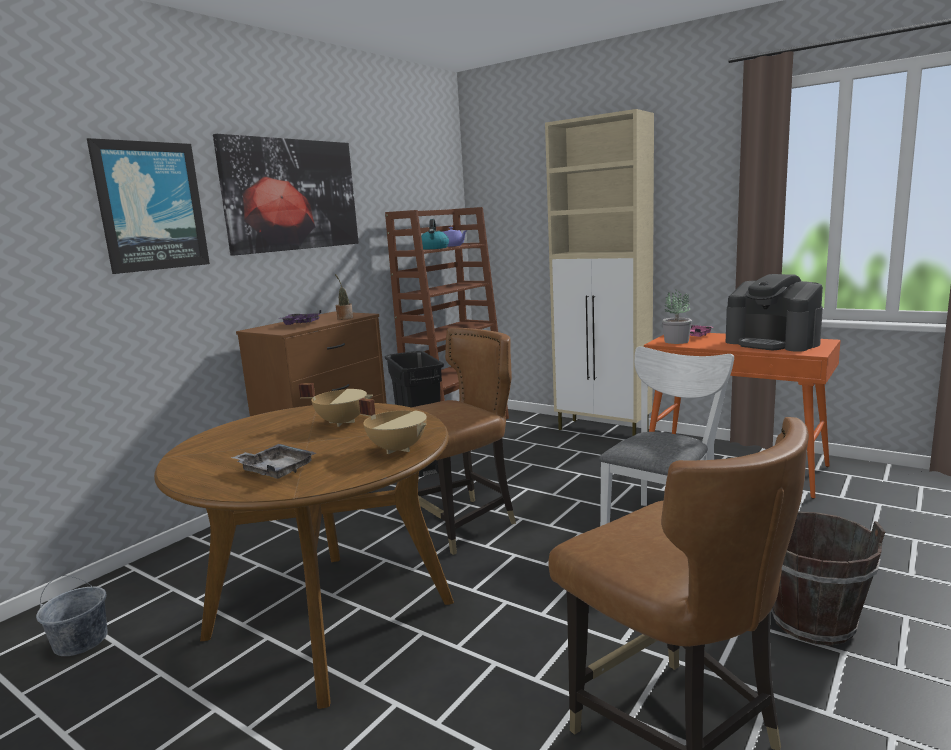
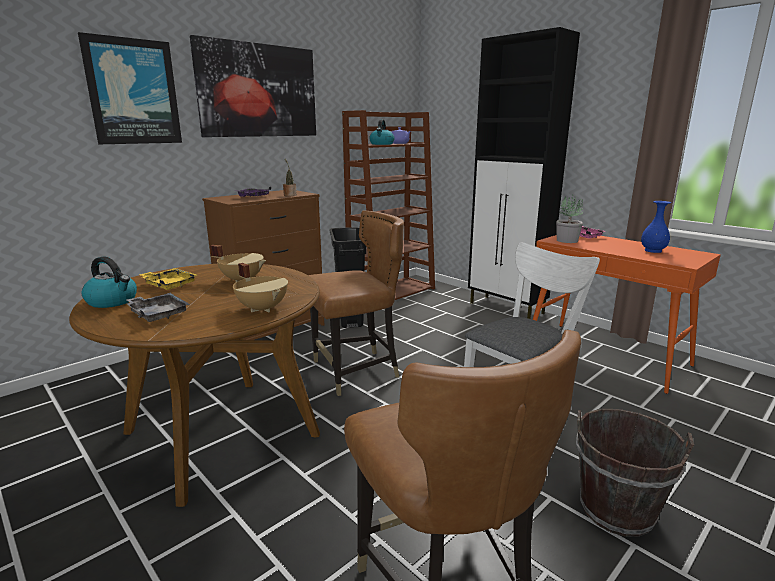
camera: 10 degrees right, 5 degrees up
grey bucket [36,575,108,656] -> none
beige cabinet [545,109,654,436] -> black cabinet [468,27,580,319]
coffee machine [726,274,823,352] -> blue vase [641,201,671,253]
none -> kettle [82,256,137,308]
none -> yellow tray [139,268,197,290]

